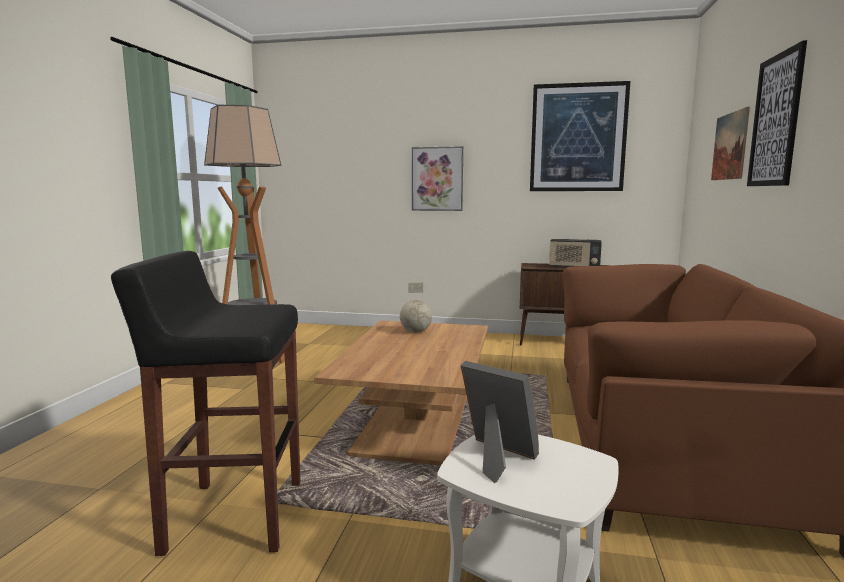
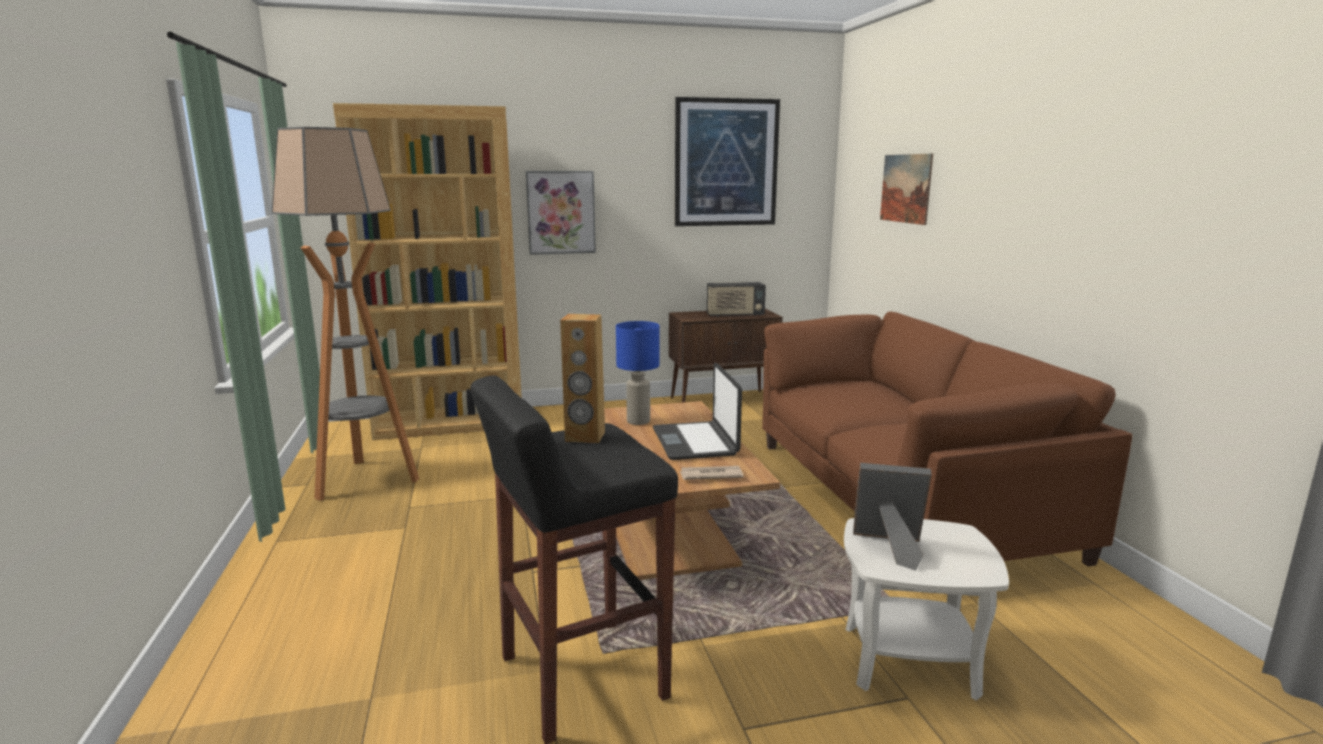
camera: 25 degrees left, 5 degrees up
globe [400,283,432,333] -> blue table lamp [616,321,660,425]
picture [747,40,807,186] -> none
none -> brown bookcase [333,103,522,440]
none -> brown speaker [560,314,605,443]
none -> laptop [653,363,742,460]
none -> newspaper [679,466,744,480]

